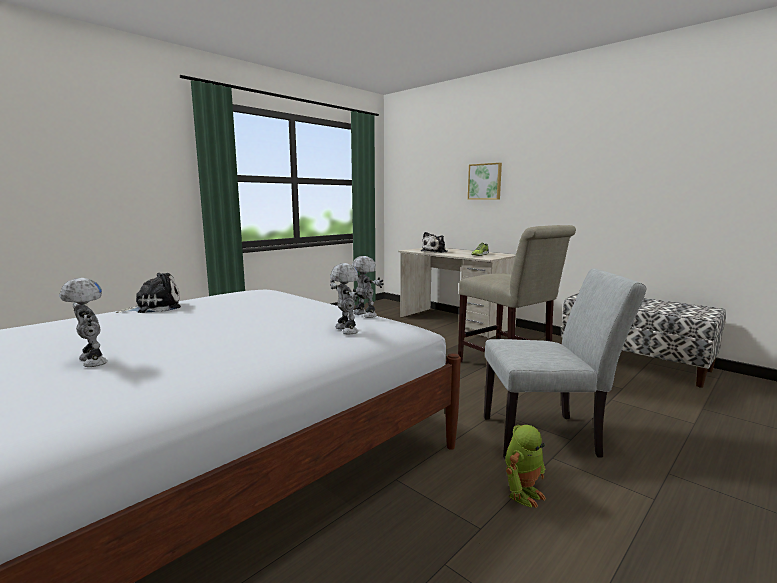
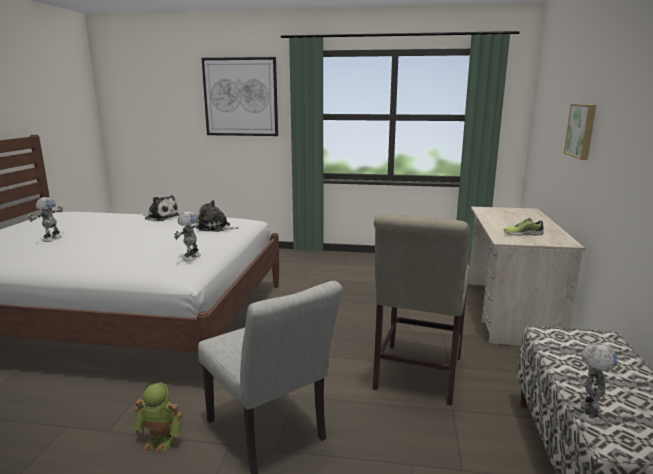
camera: 55 degrees right, 5 degrees up
toy robot [330,263,359,334] -> toy robot moved to [580,342,618,425]
plush toy [421,232,448,253] -> plush toy moved to [196,200,239,232]
none -> picture [202,57,278,136]

